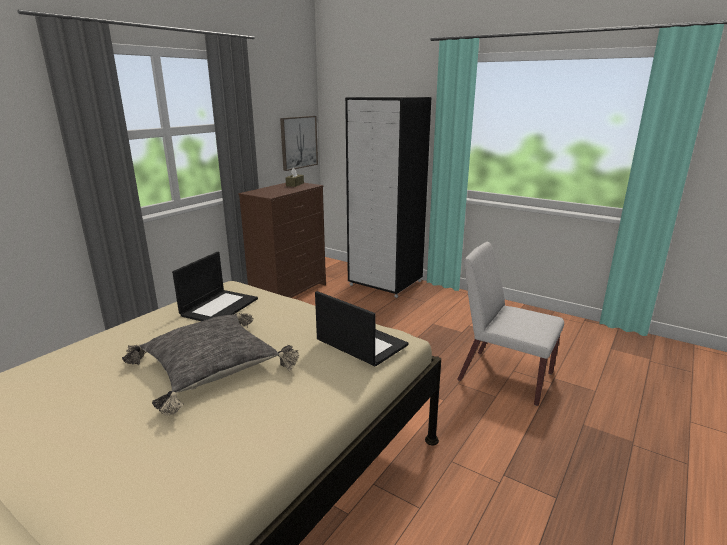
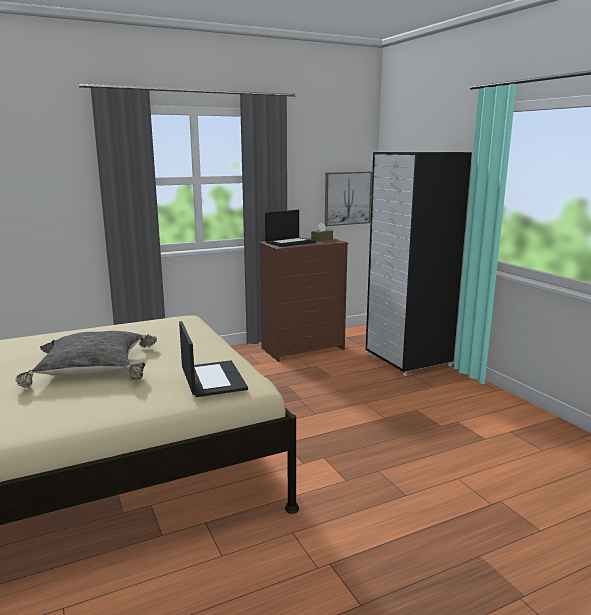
camera: 30 degrees right, 5 degrees down
laptop [172,252,258,321] -> laptop moved to [265,210,316,247]
white chair [457,242,564,406] -> none

